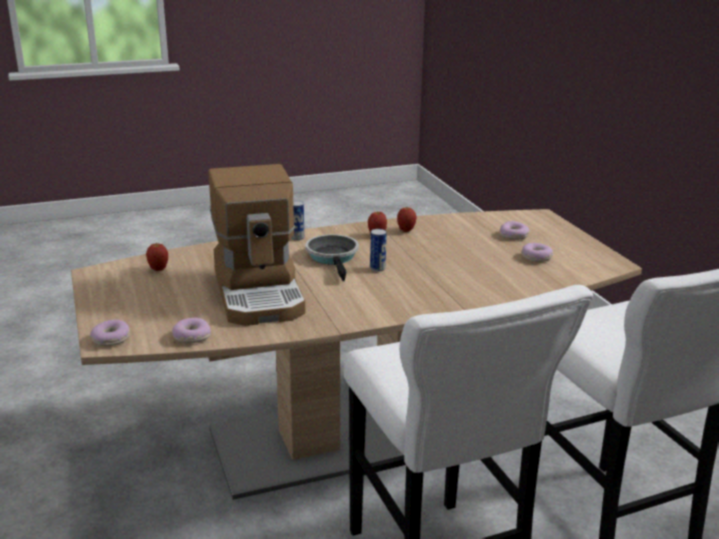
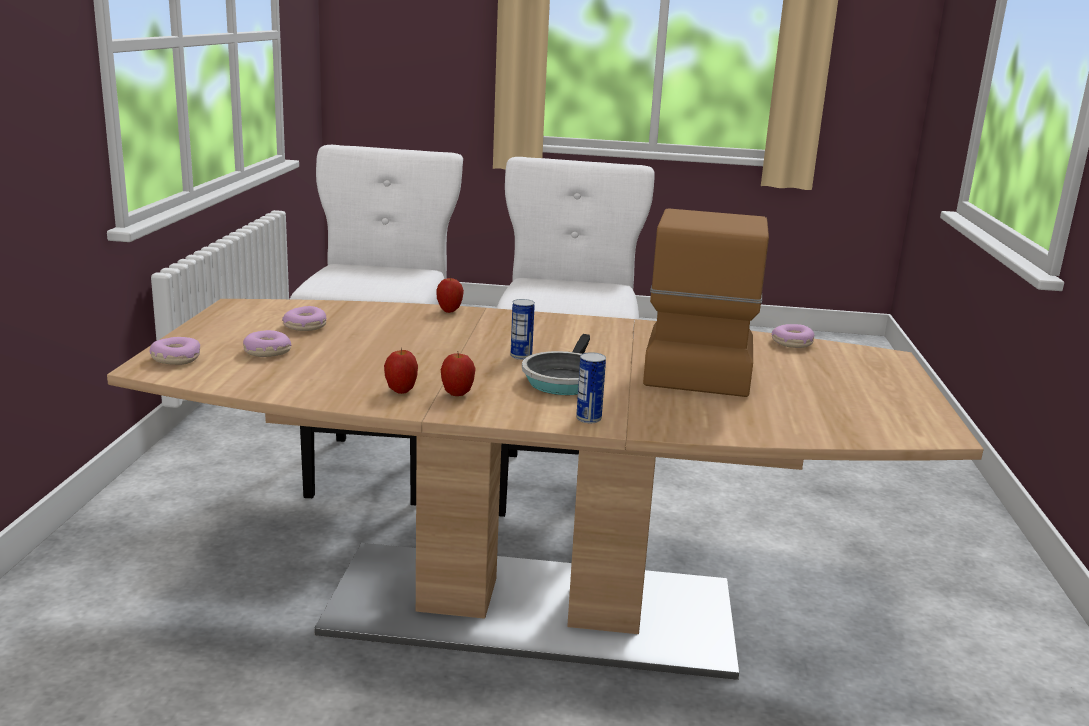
camera: 155 degrees left, 5 degrees down
donut [90,320,130,346] -> donut moved to [150,337,200,365]
apple [146,244,168,271] -> apple moved to [436,278,464,313]

